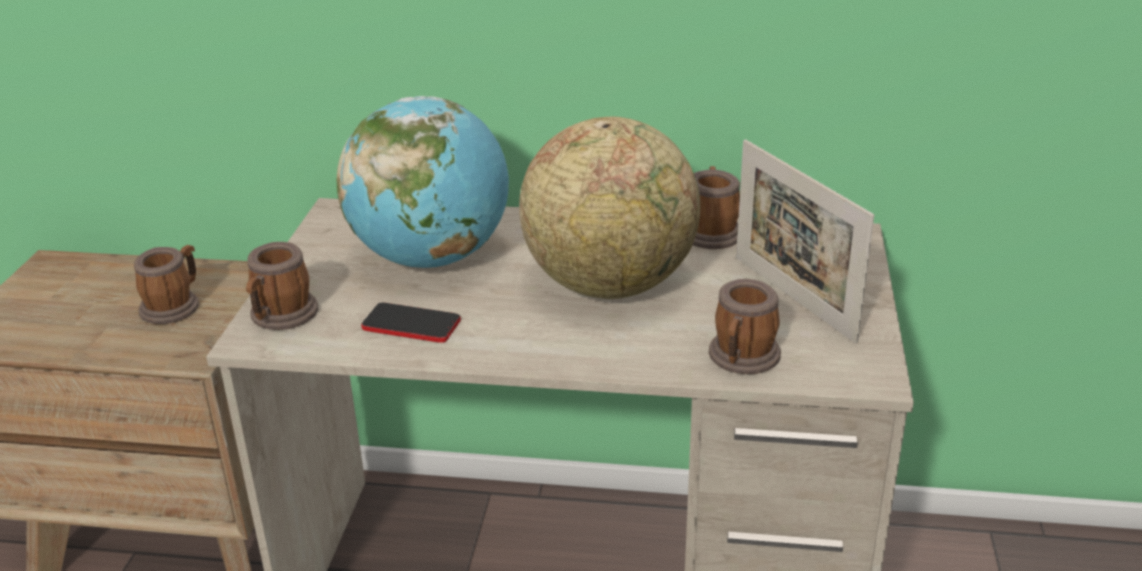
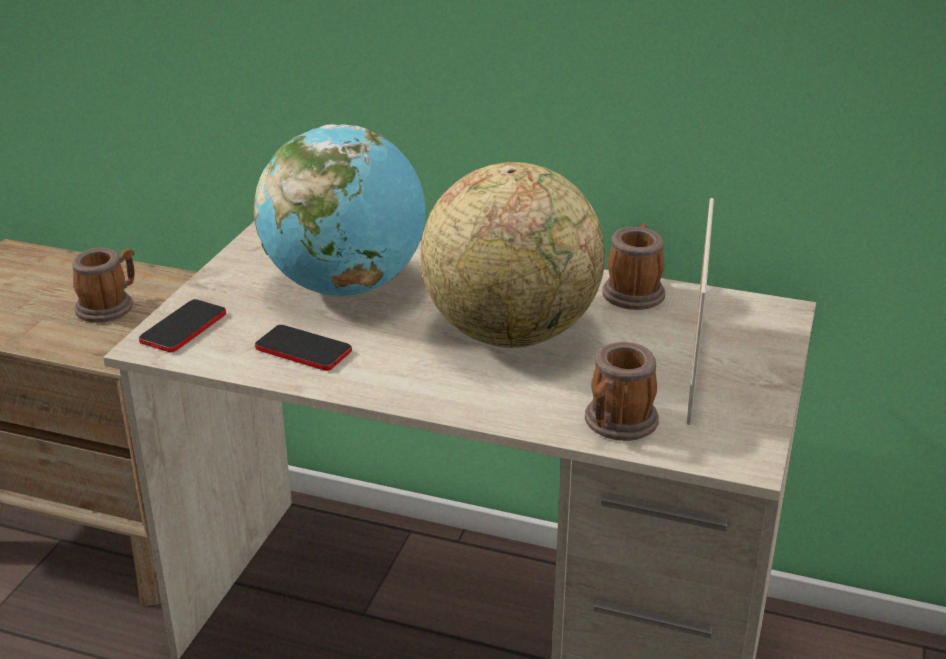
camera: 10 degrees right, 0 degrees up
mug [246,242,318,330] -> phone [139,299,226,353]
picture frame [736,139,874,344] -> picture frame turned 150 degrees counterclockwise [687,198,714,425]

